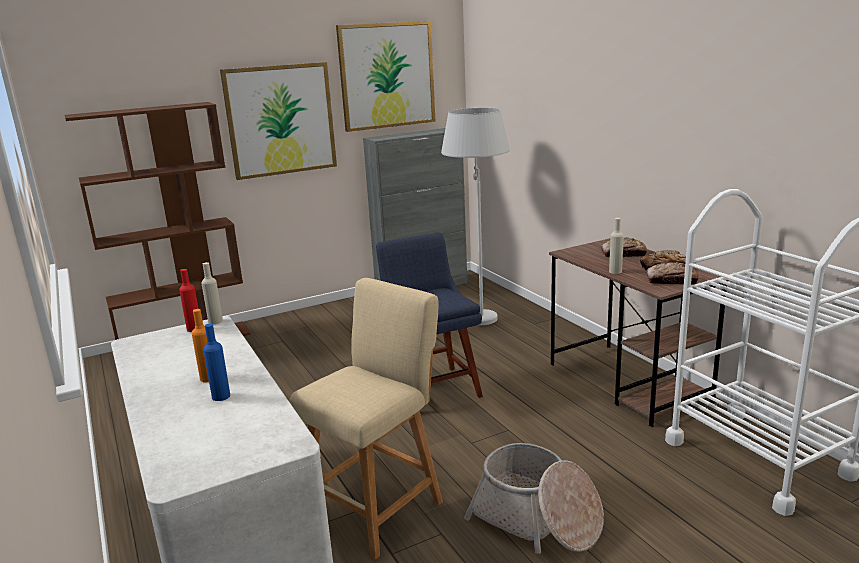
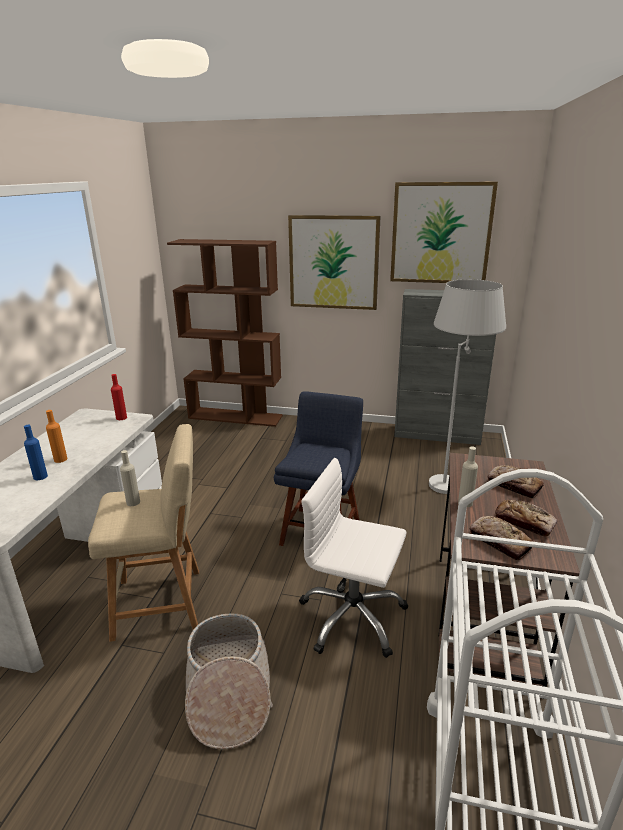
camera: 40 degrees right, 5 degrees up
beige bottle [201,262,223,324] -> beige bottle moved to [120,450,140,506]
none -> white office chair [299,458,408,658]

